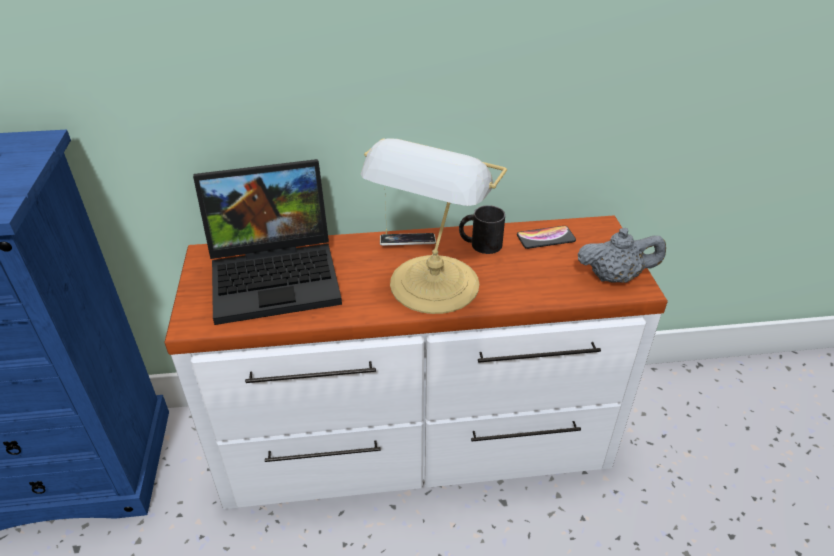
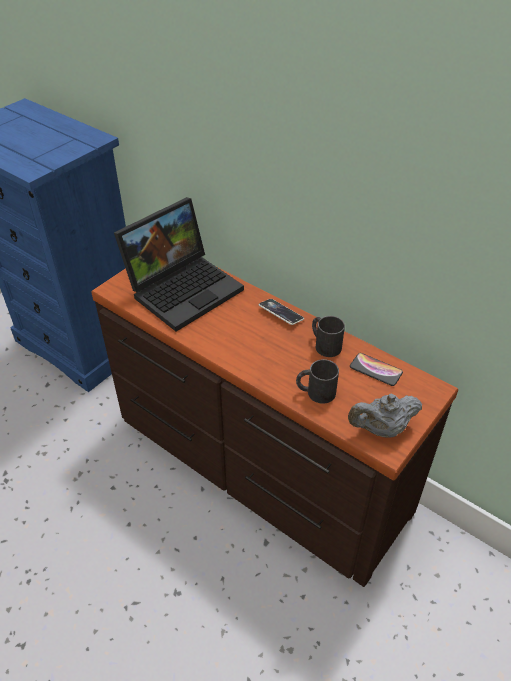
camera: 45 degrees right, 5 degrees up
white dresser [164,215,668,509] -> brown dresser [91,267,458,587]
laptop [193,159,342,325] -> laptop turned 75 degrees counterclockwise [114,197,244,332]
table lamp [361,138,507,314] -> none
grey teapot [578,228,666,283] -> grey teapot turned 120 degrees clockwise [348,394,422,438]
none -> black mug [296,359,339,404]

